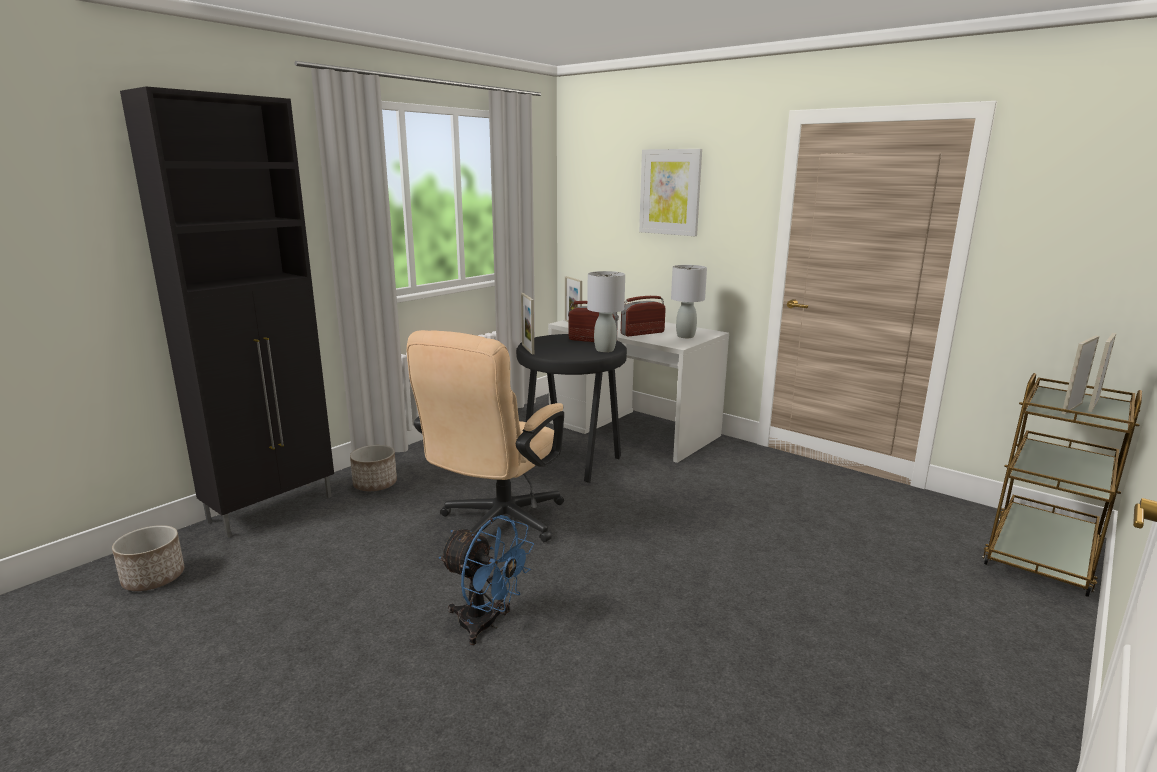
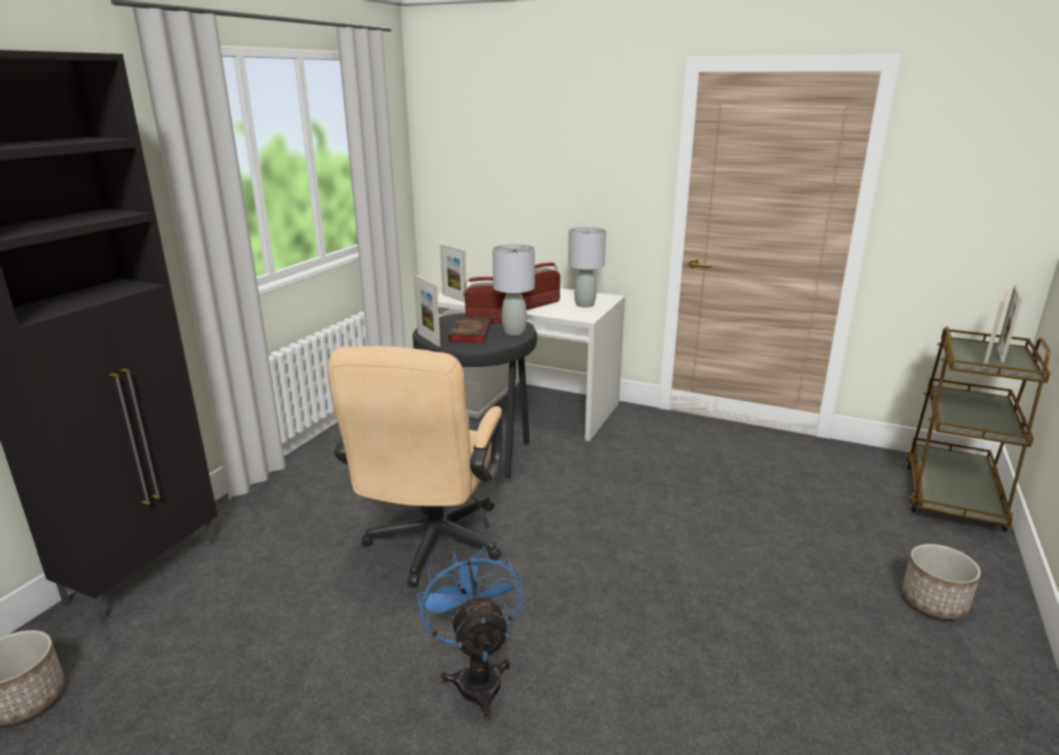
camera: 15 degrees left, 5 degrees up
planter [350,445,397,491] -> planter moved to [902,544,981,619]
blue fan [439,515,534,645] -> blue fan turned 120 degrees counterclockwise [417,546,523,720]
picture [639,149,702,236] -> none
none -> book [448,316,491,343]

